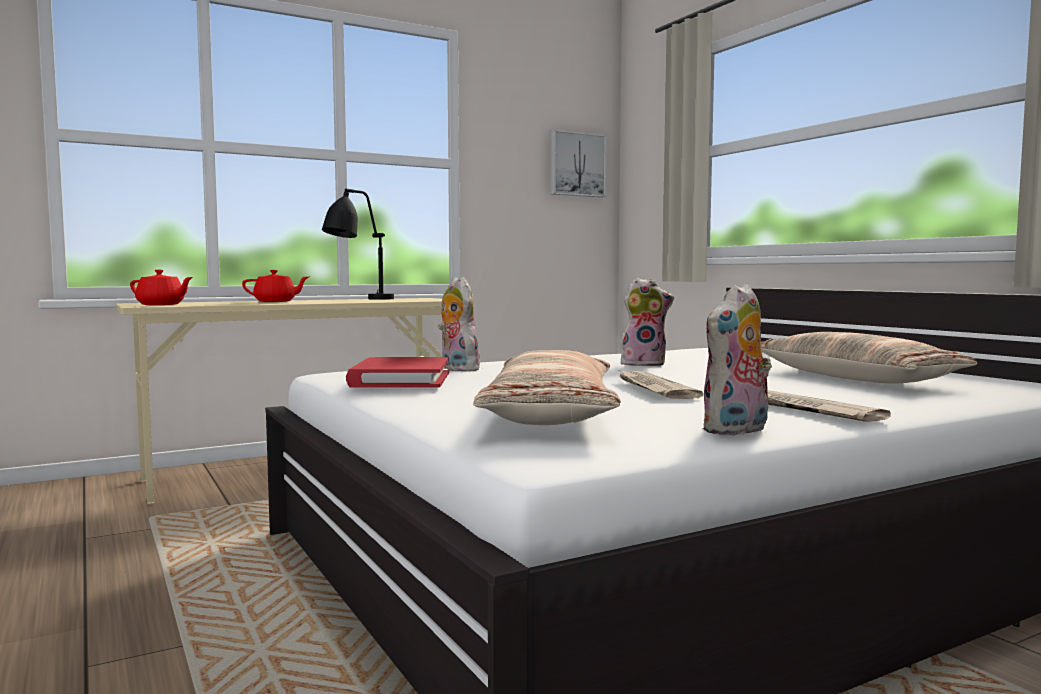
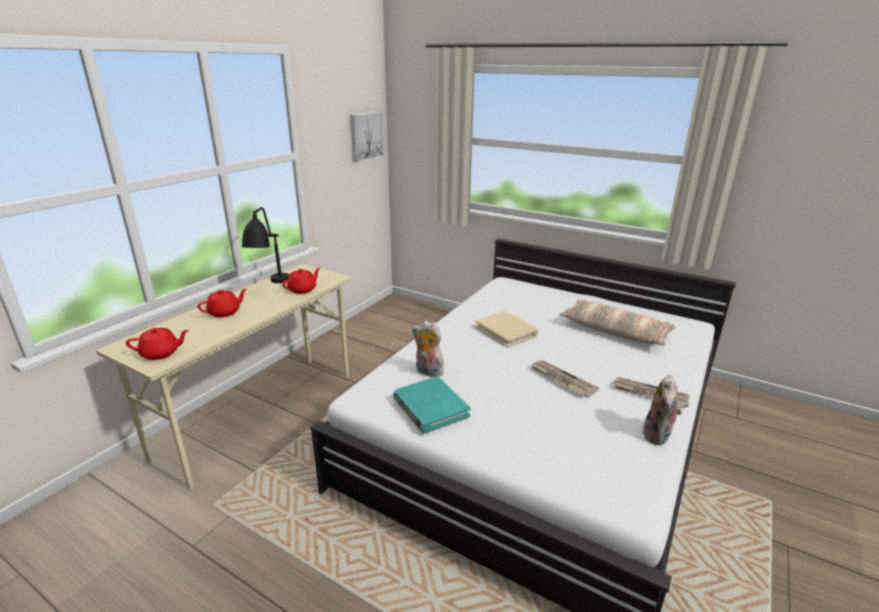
camera: 30 degrees left, 20 degrees up
red book [346,357,449,388] -> turquoise book [393,376,470,433]
pillow [473,350,621,425] -> none
plush toy [621,277,674,366] -> beige book [475,311,538,348]
none -> red teapot [282,267,321,294]

